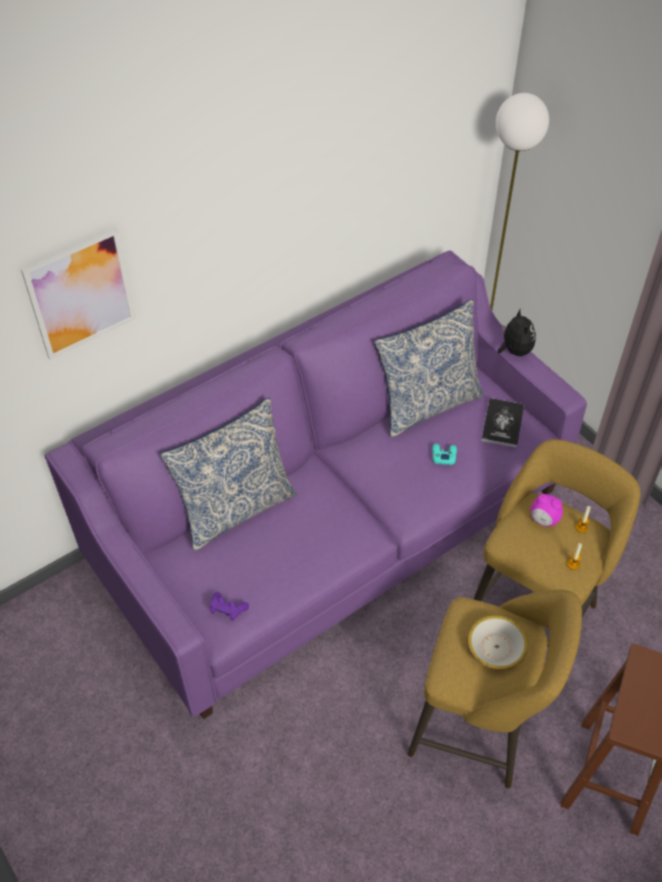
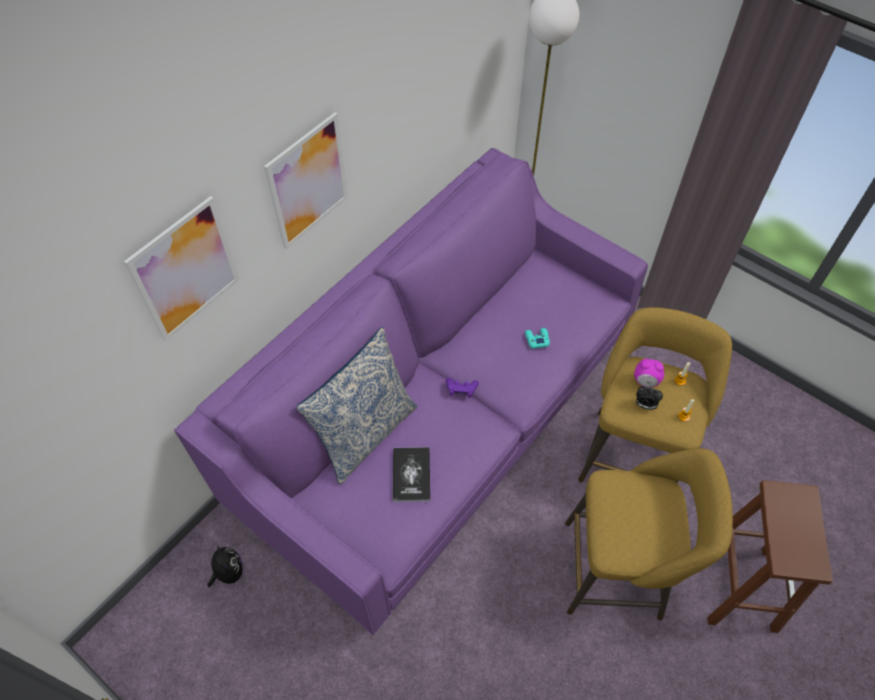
camera: 15 degrees left, 5 degrees up
purple game controller [210,592,249,621] -> purple game controller moved to [446,377,479,398]
pillow [375,299,484,438] -> none
bowl [468,615,528,670] -> none
book [481,398,524,447] -> book moved to [393,447,430,502]
plush toy [498,308,536,356] -> plush toy moved to [208,545,243,587]
none -> picture [264,112,348,249]
none -> alarm clock [636,386,663,410]

